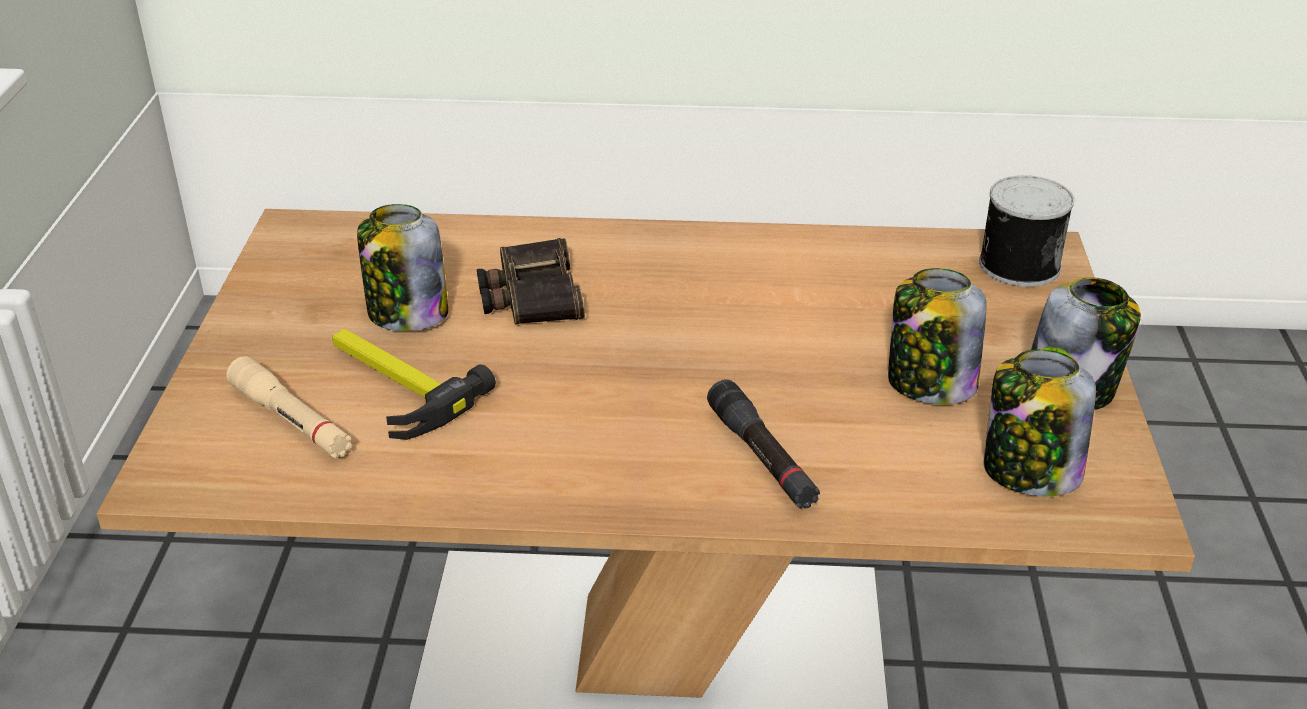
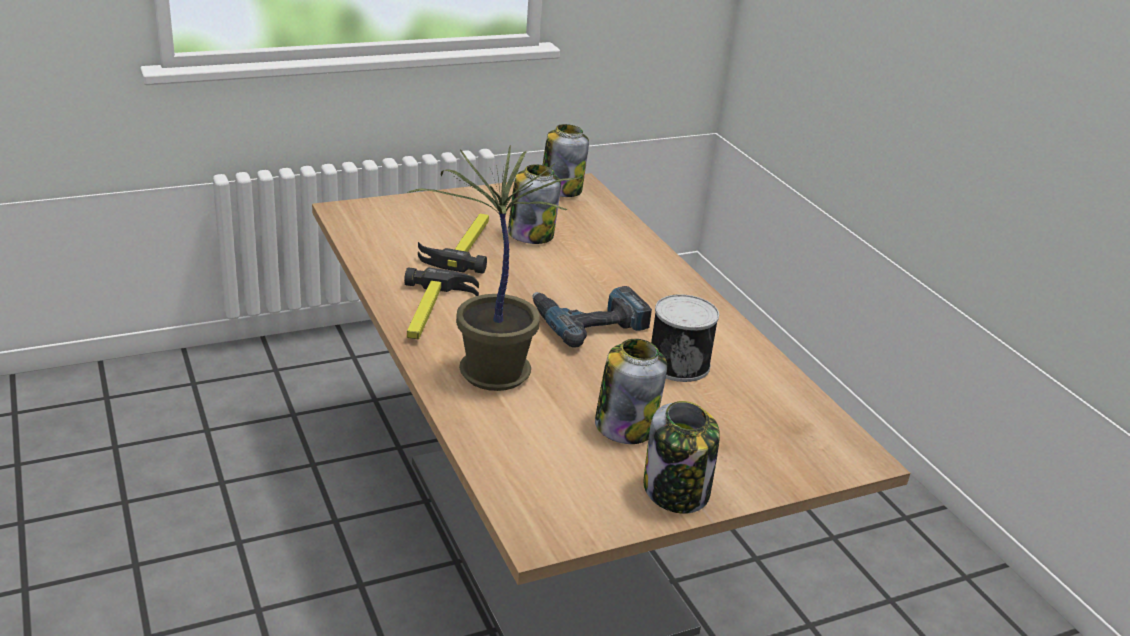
camera: 60 degrees right, 5 degrees down
beige flashlight [226,356,352,458] -> none
binoculars [477,238,585,325] -> none
black flashlight [707,380,820,509] -> potted plant [407,145,581,391]
can [979,175,1074,287] -> can moved to [651,294,719,382]
jar [984,349,1096,496] -> jar moved to [543,124,589,197]
none -> hammer [404,267,479,339]
none -> power drill [532,286,652,348]

